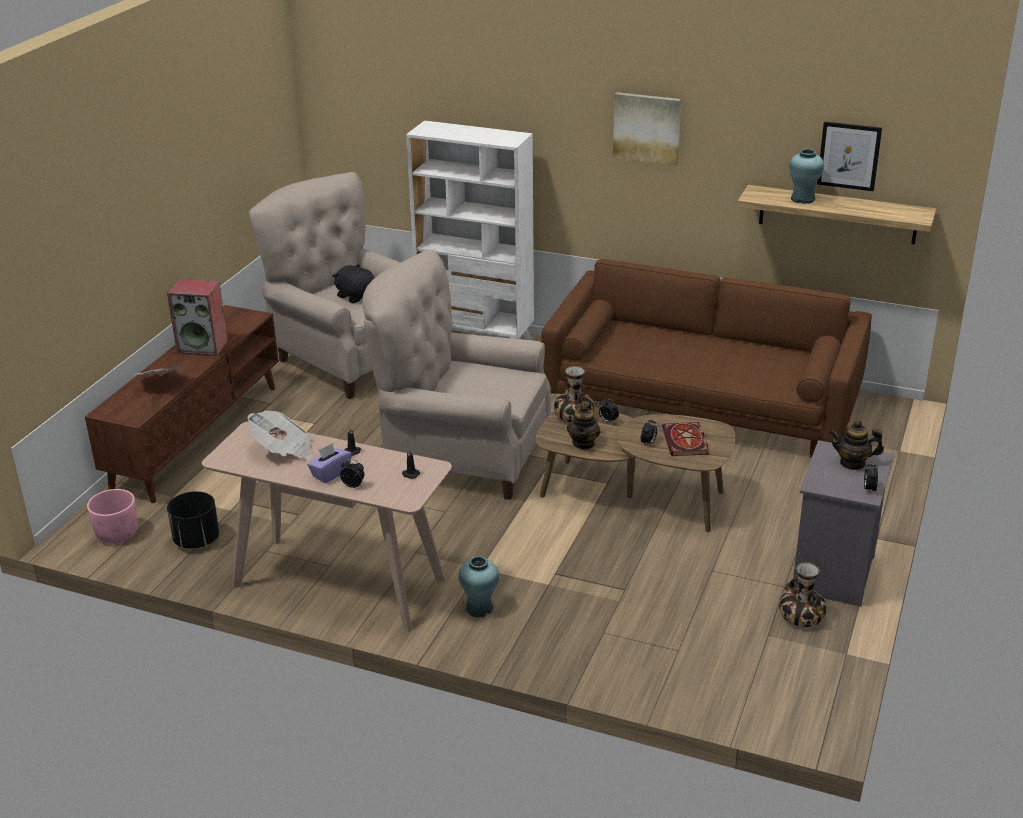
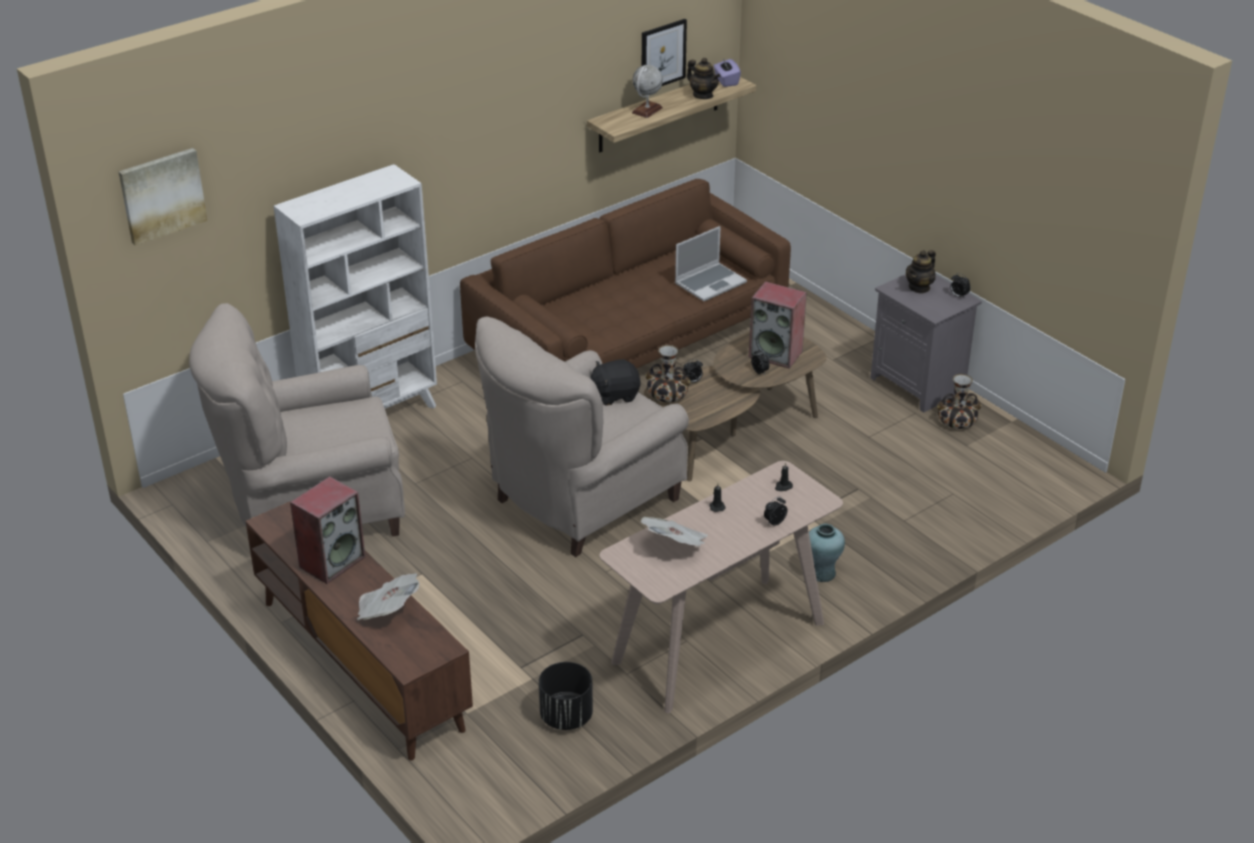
camera: 60 degrees left, 5 degrees up
pink planter [87,489,138,544] -> none
purple tissue box [307,443,352,483] -> purple tissue box moved to [713,59,741,87]
black plush toy [333,264,374,303] -> black plush toy moved to [590,359,641,406]
teapot [567,402,601,450] -> teapot moved to [687,58,720,99]
picture [613,92,681,166] -> picture moved to [119,148,207,246]
book [662,422,709,456] -> speaker [749,281,807,369]
turquoise vase [789,149,824,204] -> globe [632,65,663,118]
none -> laptop [675,226,747,301]

